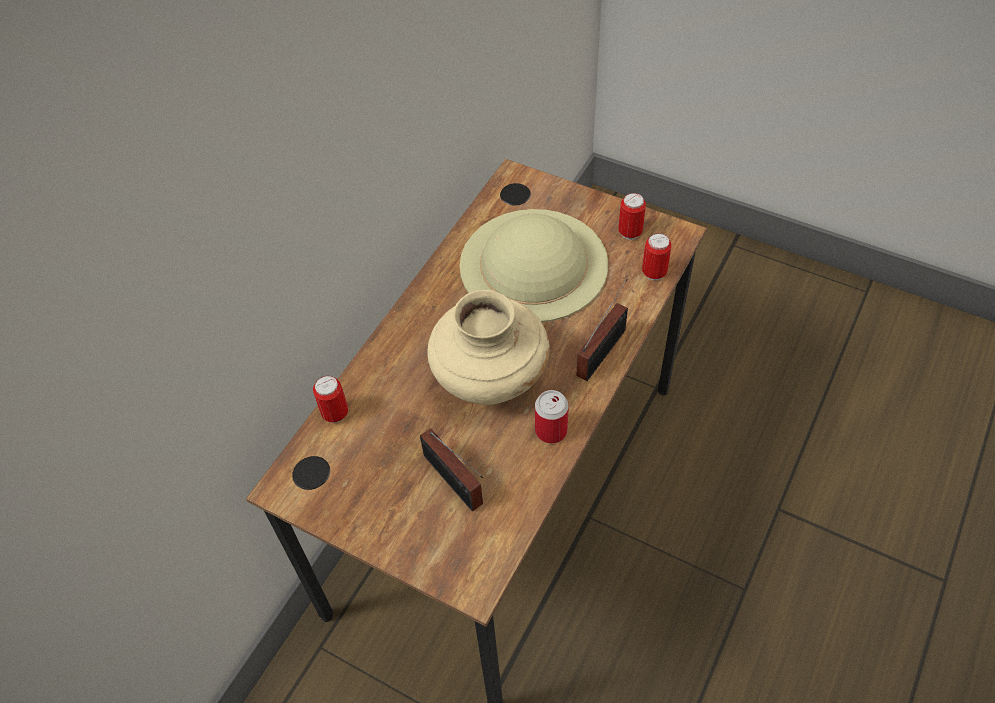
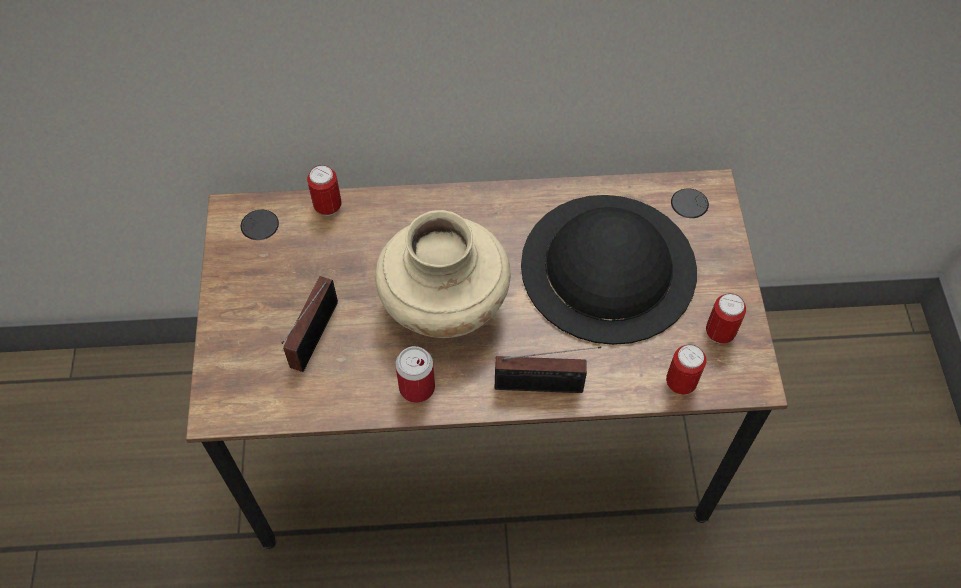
camera: 55 degrees right, 5 degrees up
beige hat [460,209,608,322] -> black hat [521,195,697,345]

